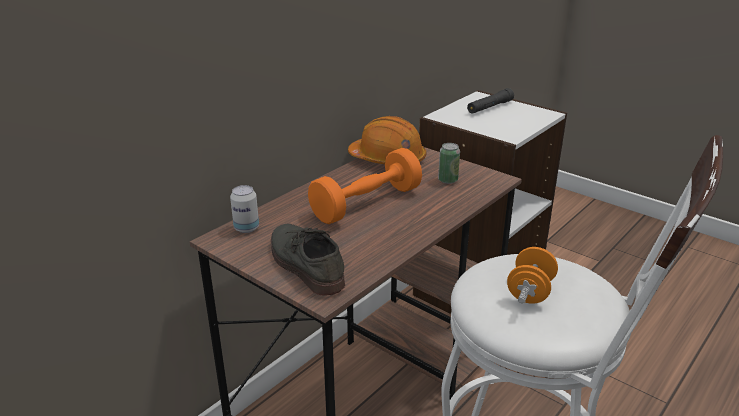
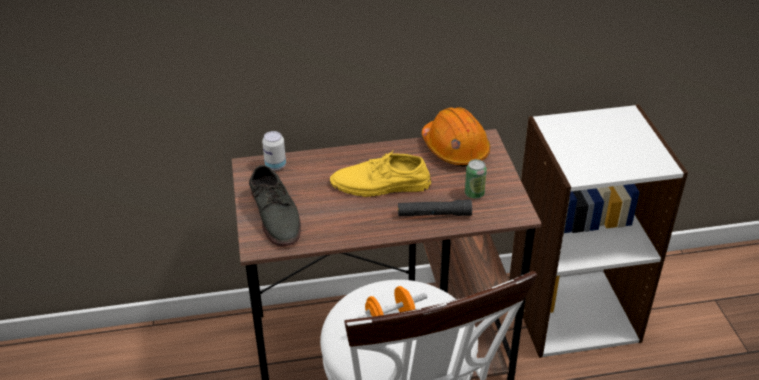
camera: 40 degrees right, 10 degrees up
grey shoe [271,223,345,296] -> grey shoe turned 150 degrees clockwise [249,165,301,247]
orange dumbbell [308,148,422,224] -> yellow shoe [330,150,431,197]
black flashlight [467,88,514,114] -> black flashlight moved to [398,199,472,216]

